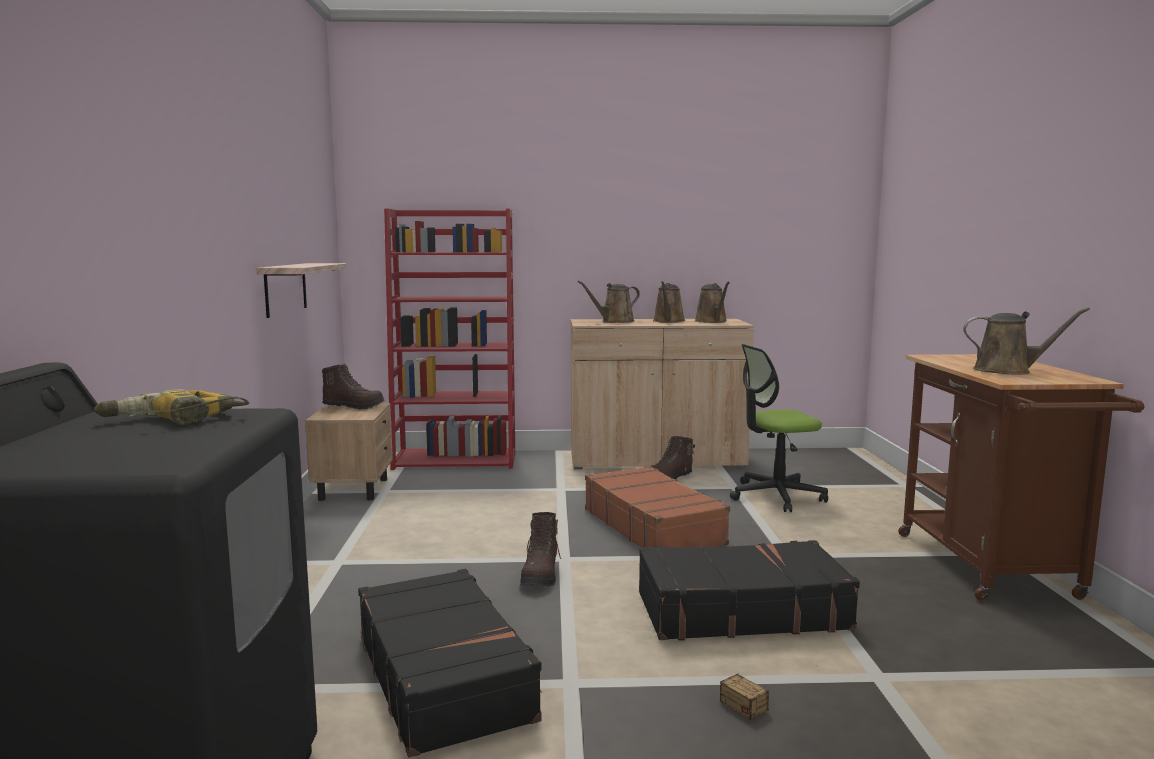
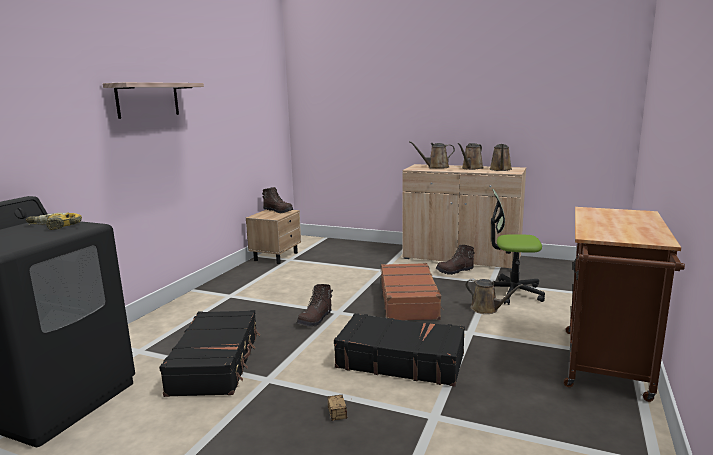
camera: 25 degrees right, 5 degrees up
shelf [256,263,347,318] -> shelf moved to [103,82,204,119]
red bookcase [384,208,515,470] -> none
brown watering can [963,307,1090,375] -> brown watering can moved to [465,279,524,314]

